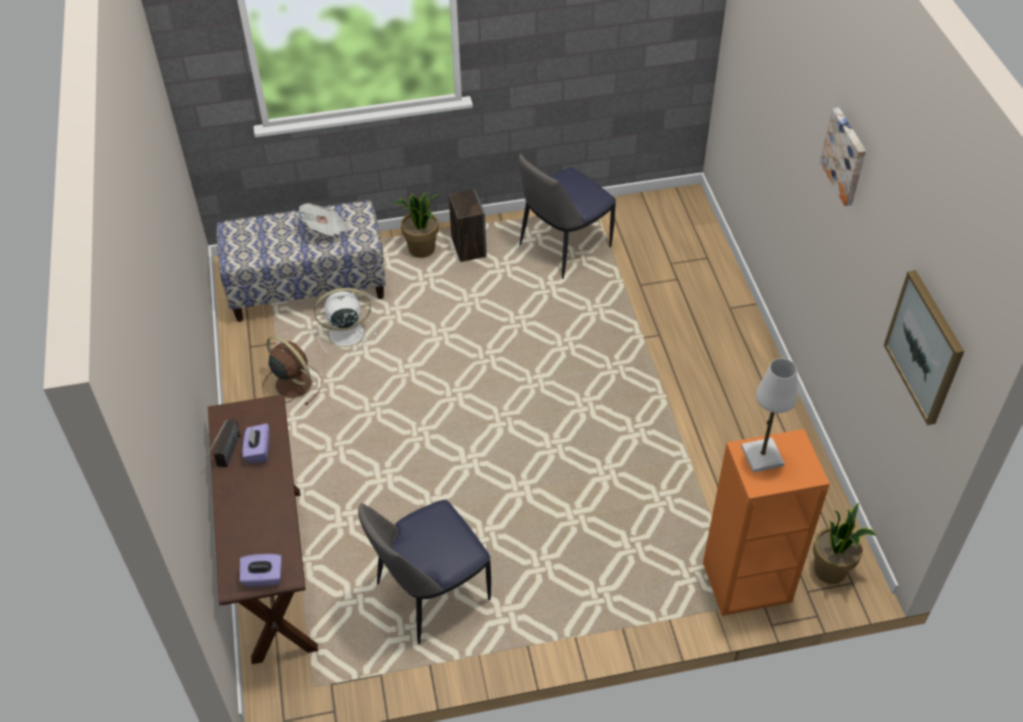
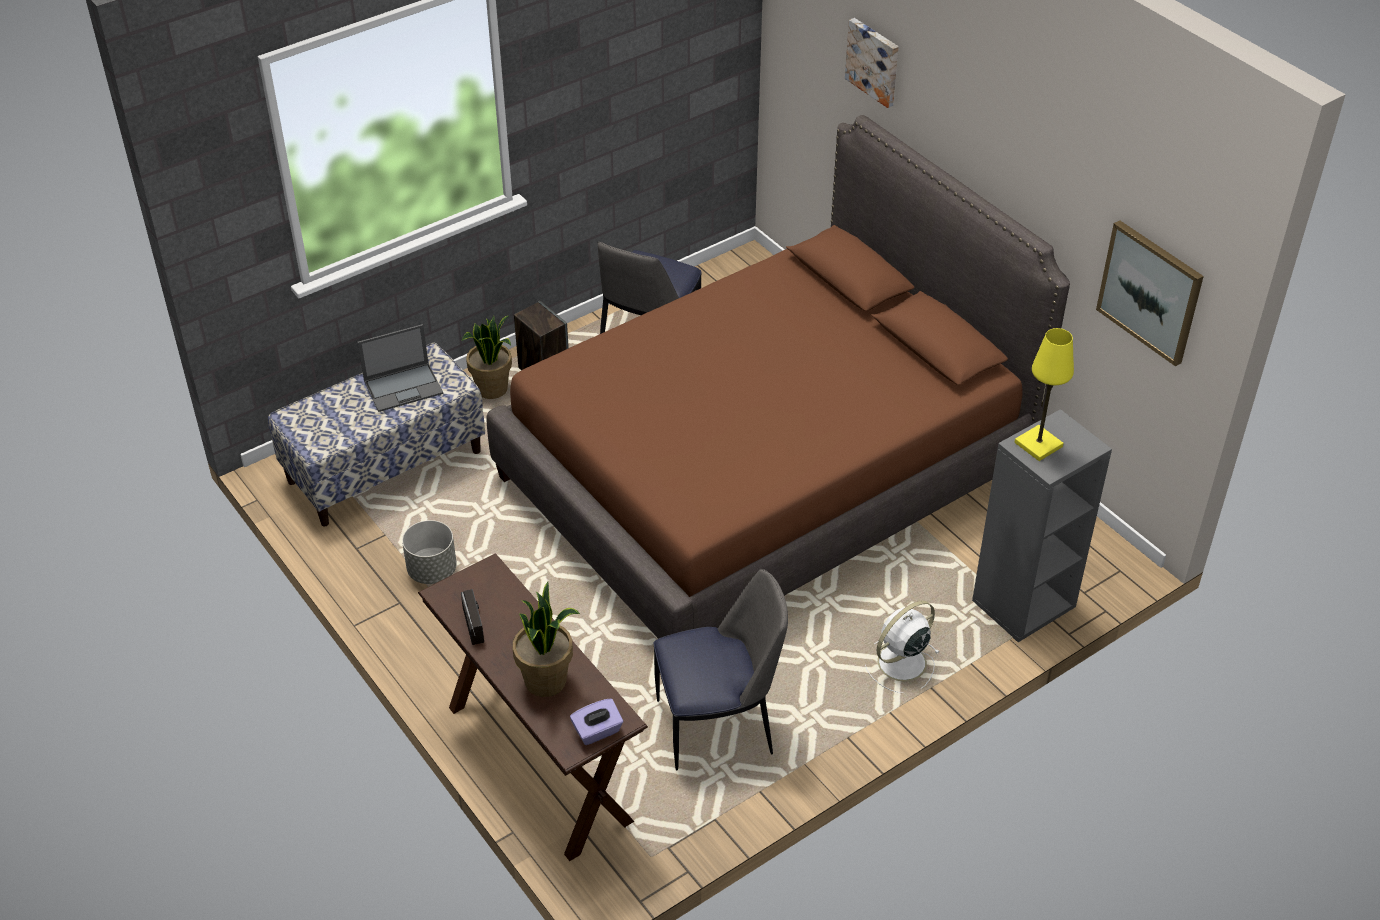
camera: 25 degrees left, 5 degrees down
purple tissue box [243,423,270,463] -> none
brown fan [262,336,322,406] -> grey planter [402,520,457,584]
newspaper [296,203,352,236] -> laptop [358,324,443,412]
white fan [314,288,377,354] -> white fan moved to [865,601,940,693]
chair [358,500,491,644] -> chair turned 135 degrees counterclockwise [654,569,788,770]
orange bookcase [703,429,830,616] -> grey bookcase [972,409,1112,642]
white table lamp [741,358,797,473] -> yellow table lamp [1015,328,1074,461]
potted plant [813,503,876,584] -> potted plant moved to [513,582,580,697]
picture [820,108,866,206] -> picture moved to [845,18,899,108]
none -> brown bed [487,115,1070,639]

